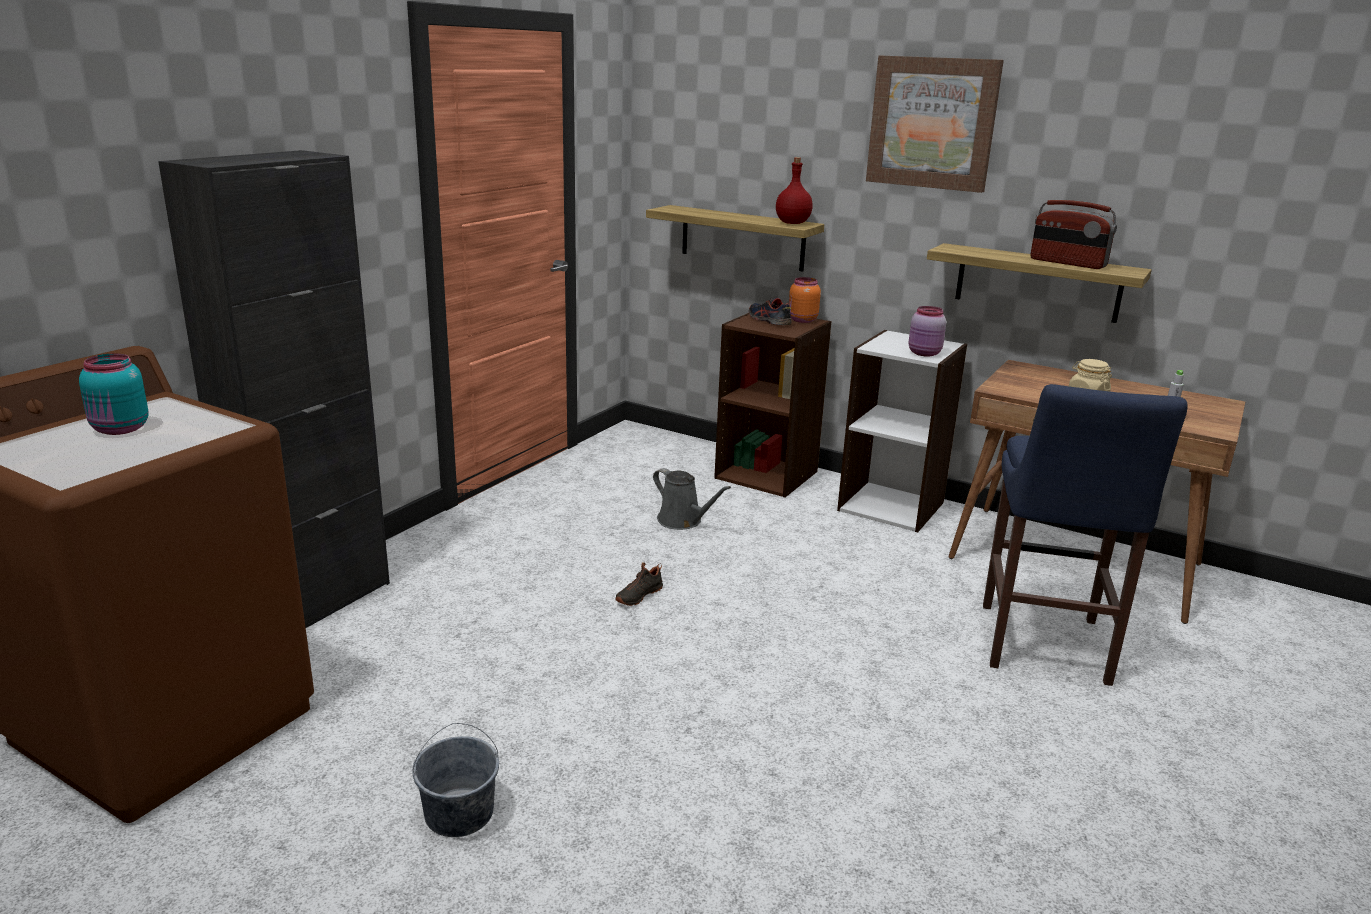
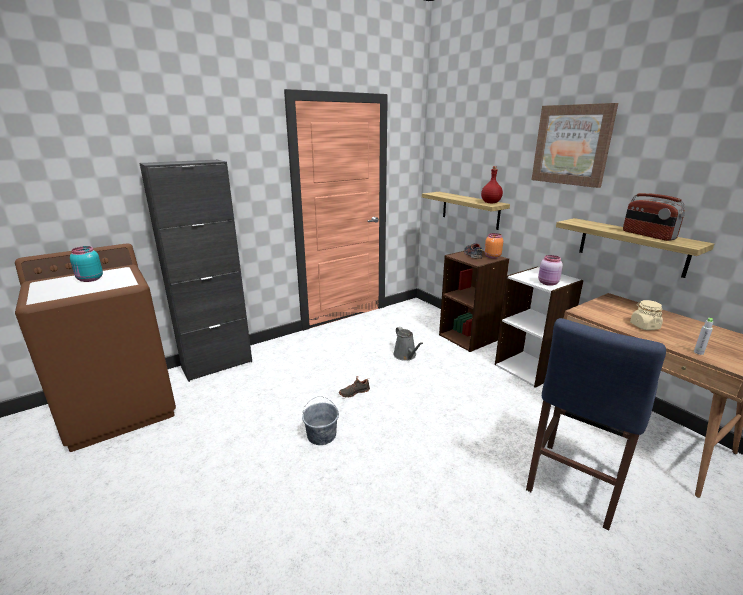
camera: 25 degrees right, 0 degrees up
grey bucket [413,723,499,837] -> grey bucket moved to [302,396,339,445]

